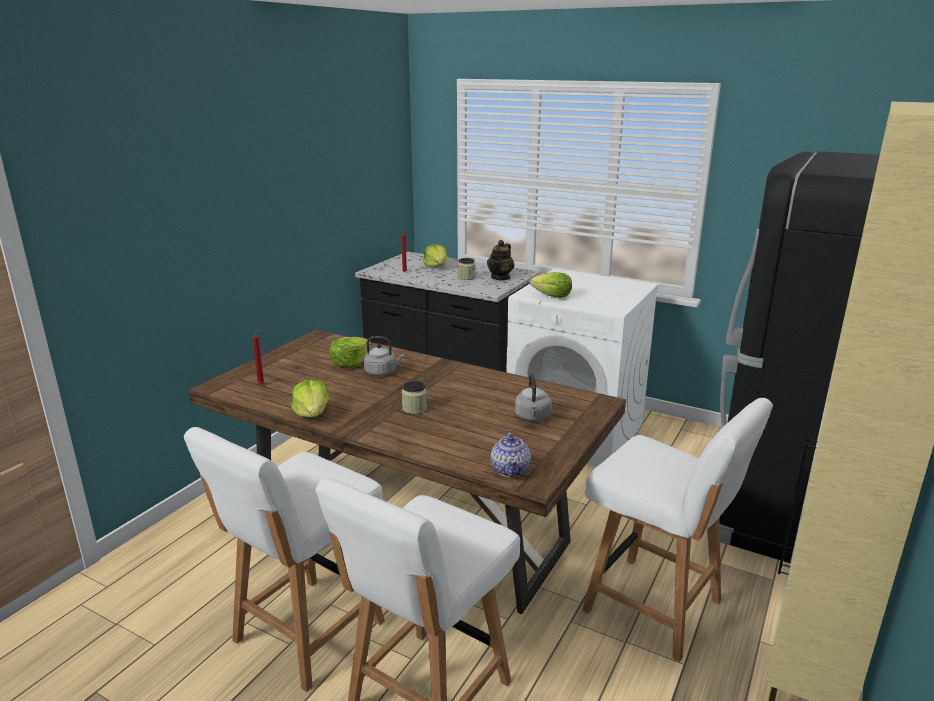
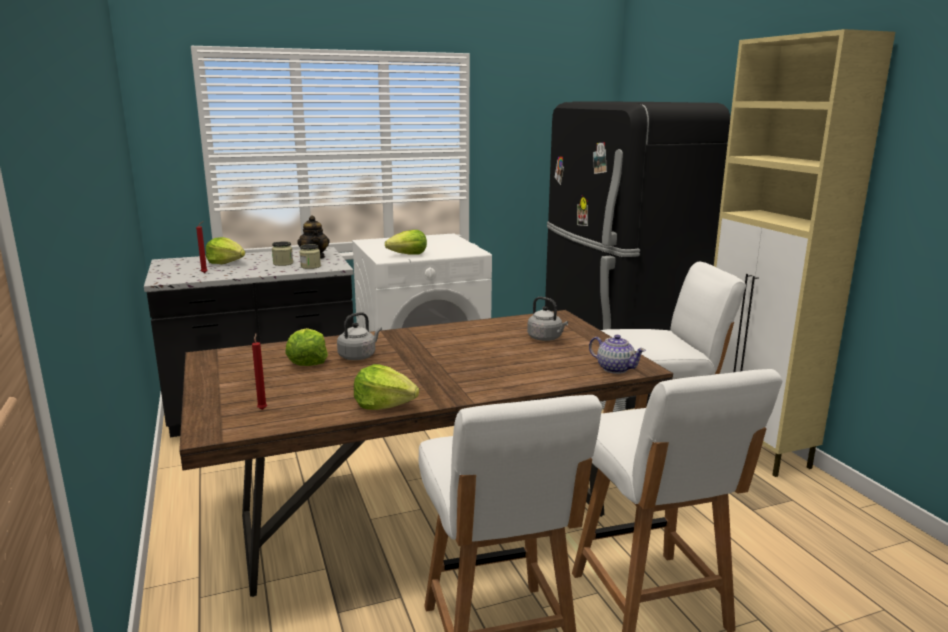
camera: 50 degrees left, 5 degrees down
jar [402,381,427,414] -> jar moved to [299,244,321,269]

